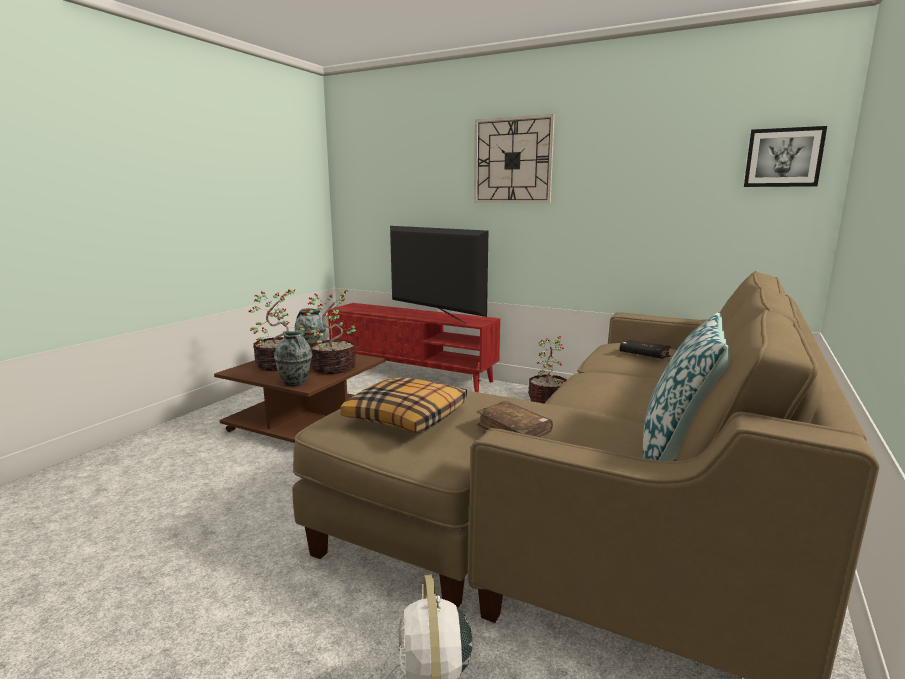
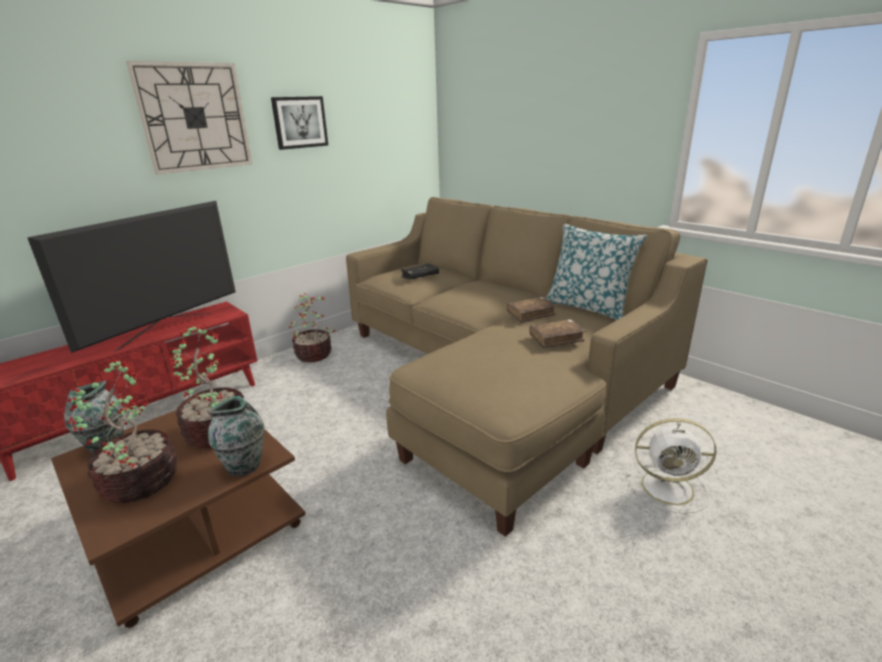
camera: 70 degrees left, 10 degrees up
pillow [340,377,467,433] -> none
television [390,226,488,323] -> television turned 150 degrees clockwise [27,201,236,353]
picture [744,126,827,187] -> picture moved to [271,96,328,150]
none -> brown book [507,296,557,323]

